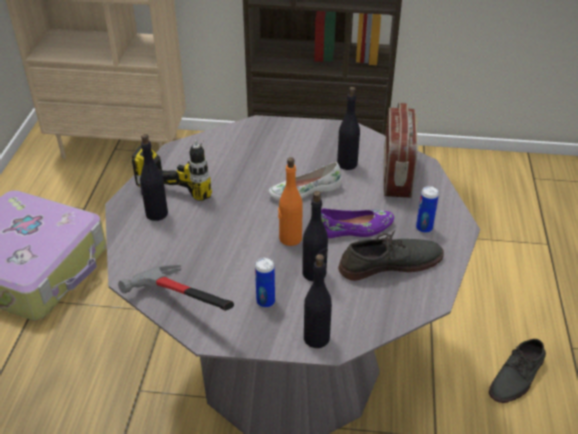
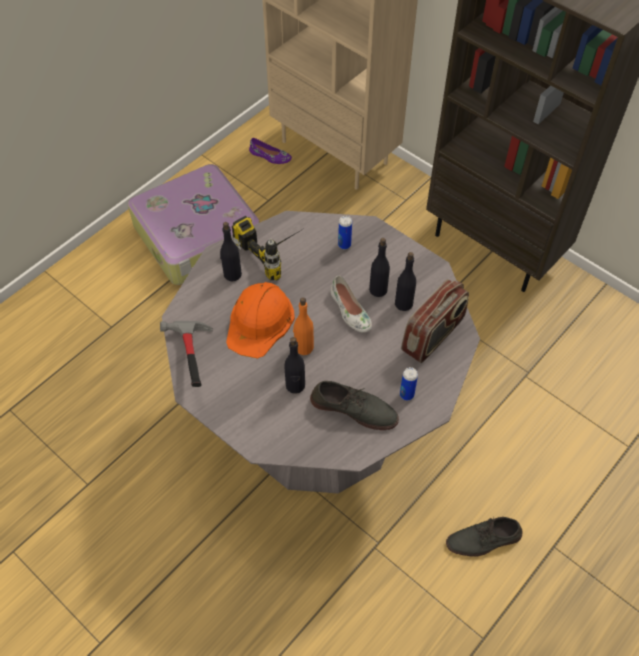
camera: 35 degrees right, 15 degrees up
can [255,257,275,308] -> can moved to [338,216,352,249]
white shoe [268,162,342,201] -> white shoe turned 135 degrees counterclockwise [330,275,372,333]
black bottle [304,254,332,348] -> black bottle moved to [369,238,390,297]
purple shoe [321,208,394,238] -> purple shoe moved to [249,138,292,164]
none -> orange hard hat [226,282,295,359]

